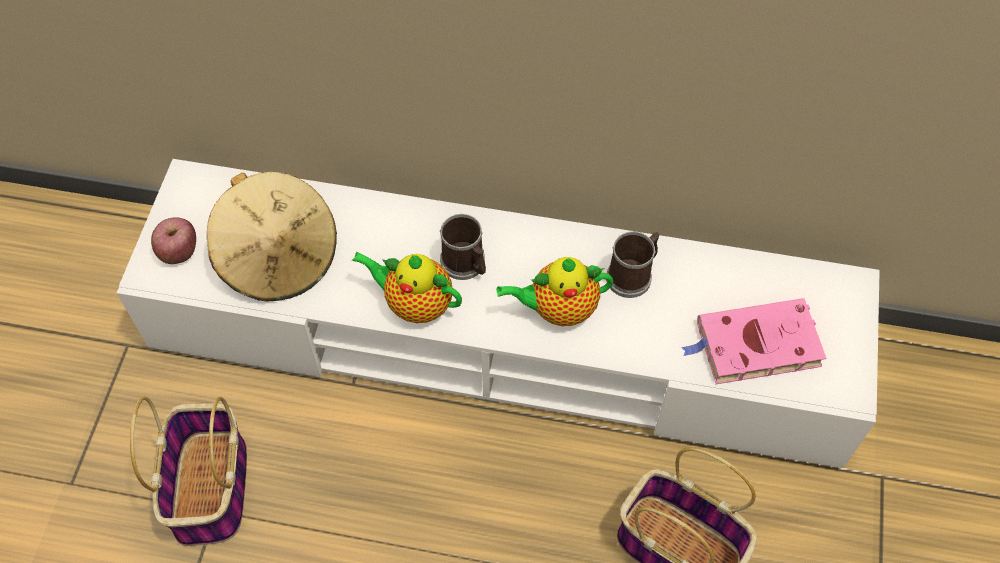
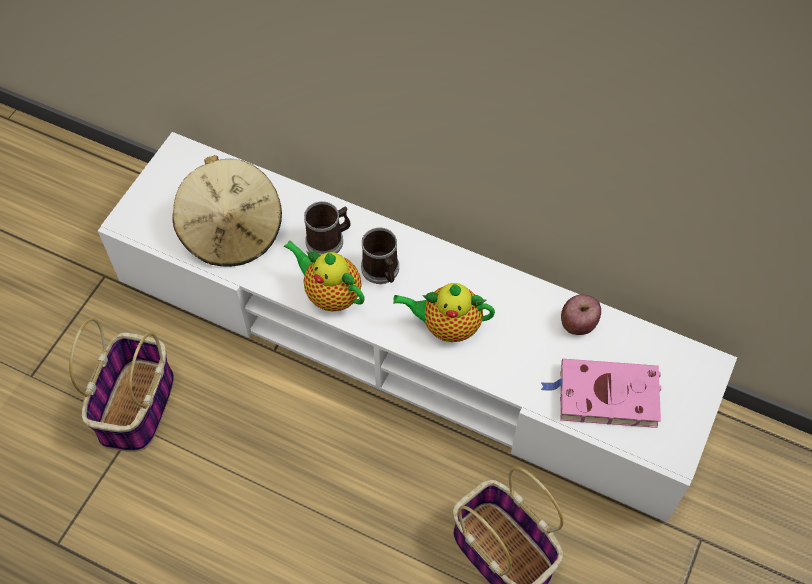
camera: 15 degrees right, 0 degrees up
apple [151,217,196,264] -> apple moved to [561,295,601,335]
mug [606,232,659,298] -> mug moved to [304,201,351,256]

